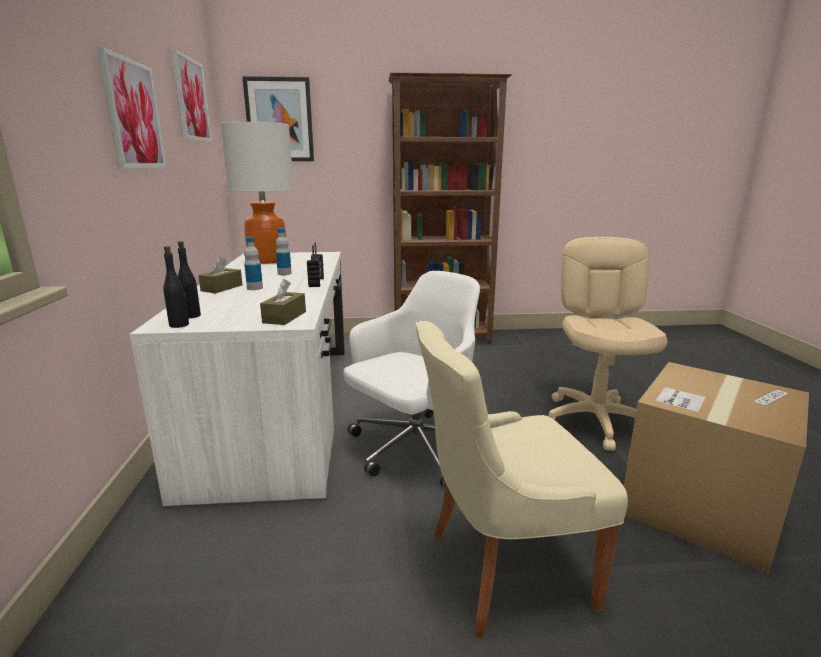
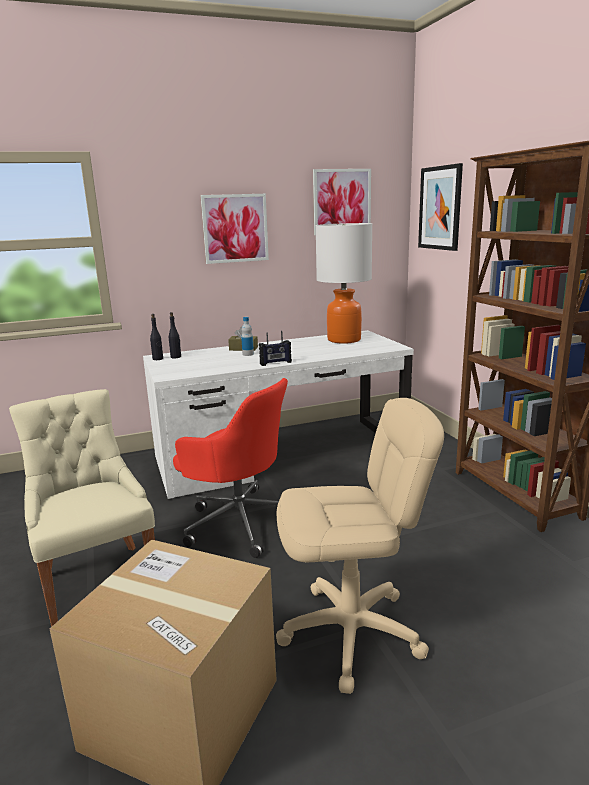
camera: 75 degrees right, 0 degrees up
brown tissue box [260,279,306,325] -> none
bottle [276,228,292,275] -> none
white office chair [343,271,480,487] -> red office chair [173,378,288,558]

